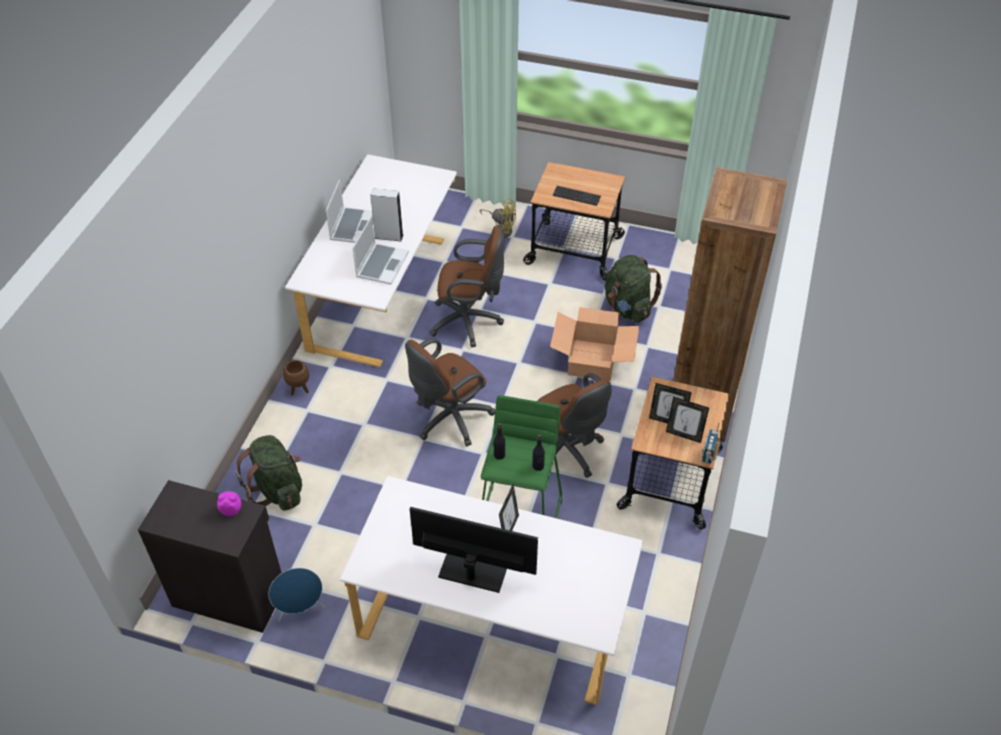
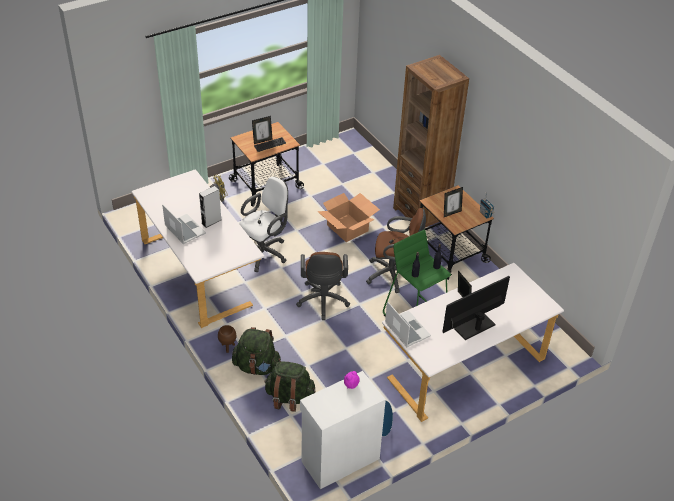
camera: 50 degrees left, 5 degrees down
black cabinet [138,480,282,633] -> white cabinet [300,371,386,489]
laptop [352,215,409,284] -> laptop moved to [385,301,431,347]
brown office chair [429,226,504,347] -> white office chair [239,176,288,272]
green backpack [605,255,662,323] -> green backpack moved to [232,327,281,375]
picture frame [666,397,709,443] -> picture frame moved to [252,116,273,144]

